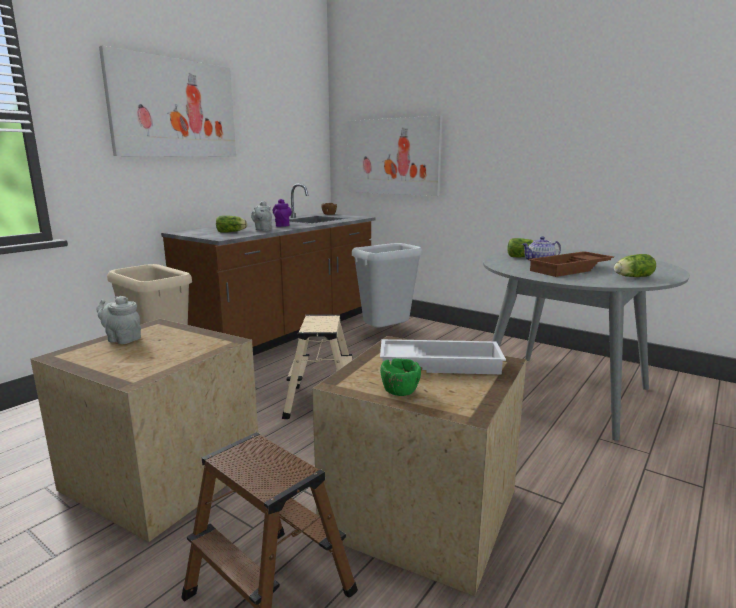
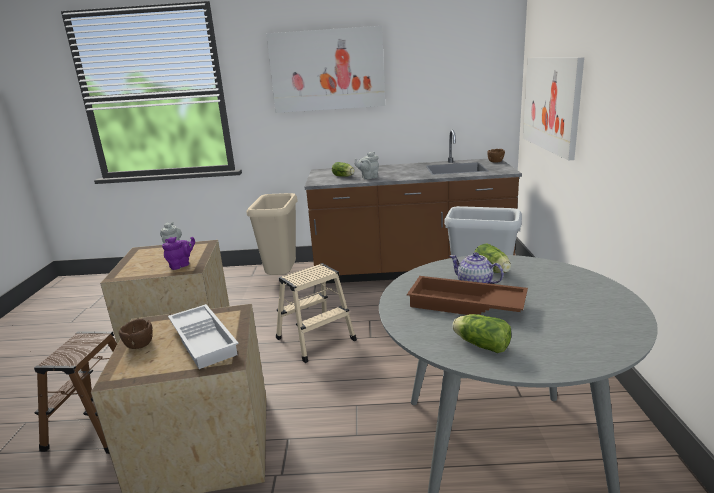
camera: 55 degrees right, 5 degrees up
purple teapot [273,199,292,227] -> purple teapot moved to [162,237,195,270]
green bowl [380,358,421,396] -> brown bowl [119,319,153,349]

